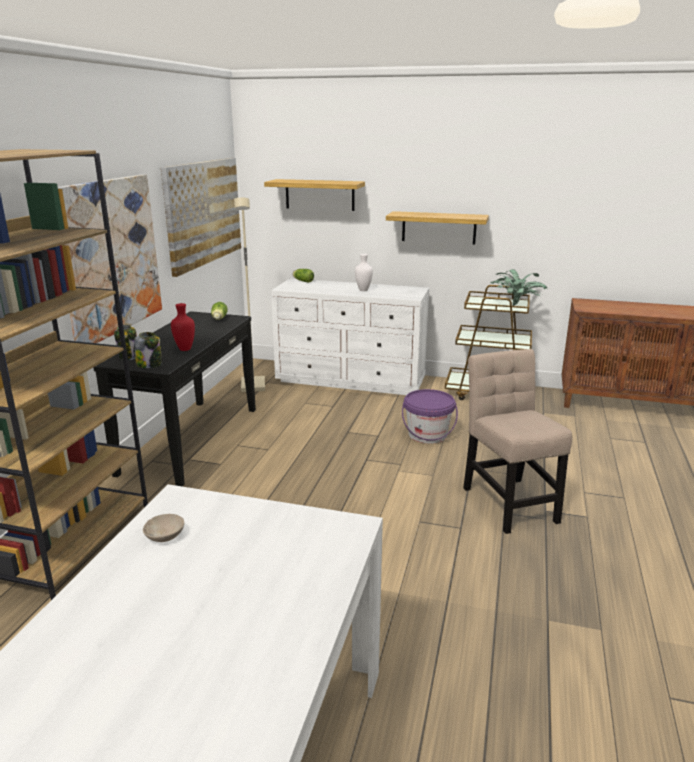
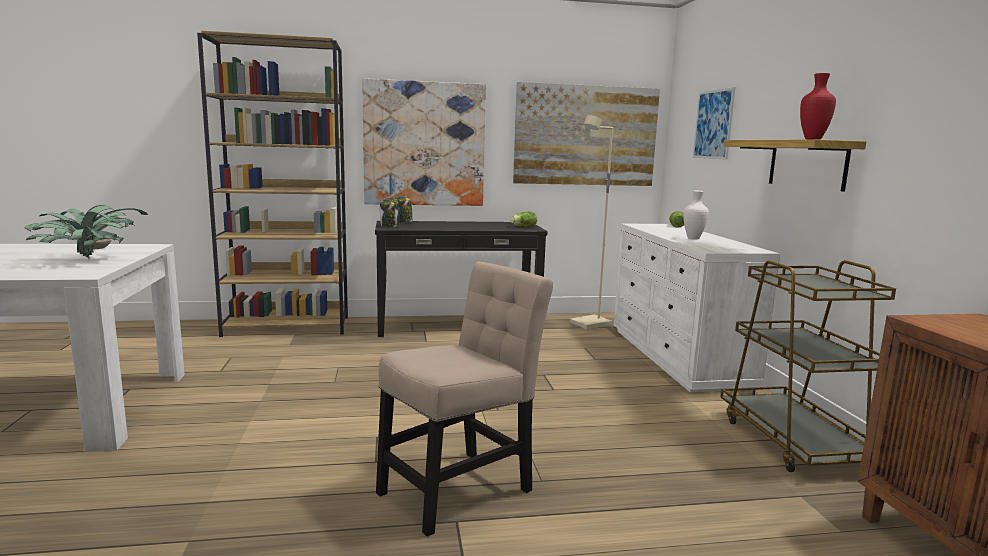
camera: 65 degrees right, 10 degrees down
red vase [171,303,195,351] -> red vase moved to [800,73,836,140]
shelf [264,179,365,211] -> picture [693,87,735,160]
purple bucket [402,389,458,444] -> none
potted plant [491,269,548,306] -> potted plant moved to [25,205,148,260]

